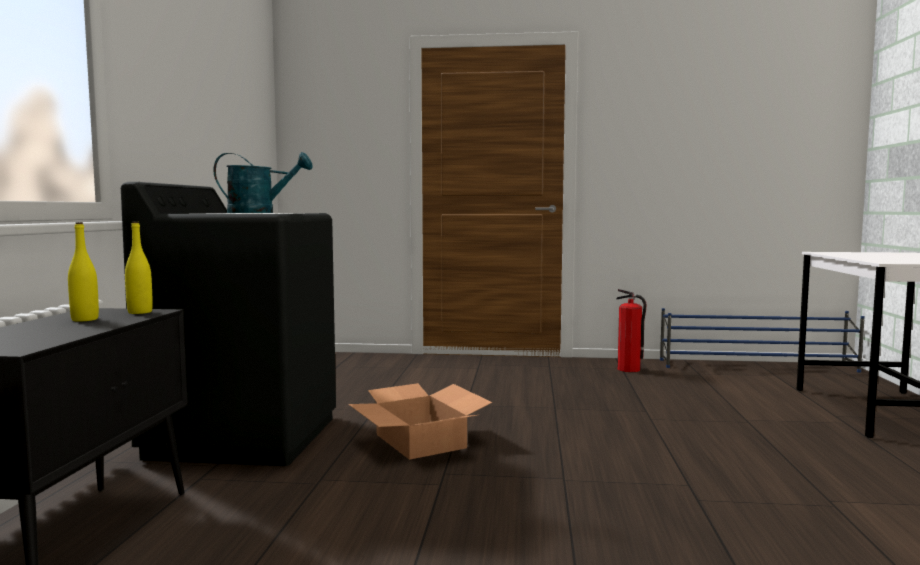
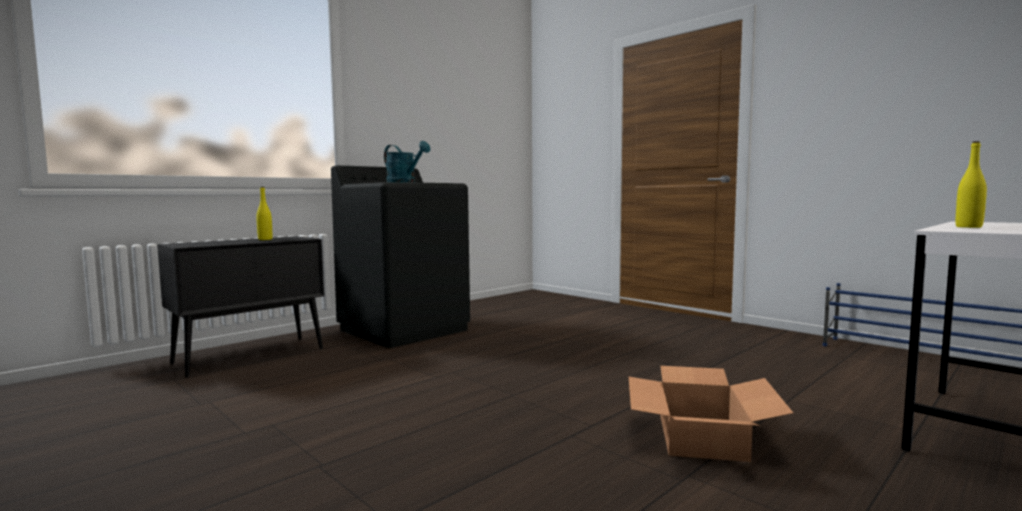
camera: 40 degrees right, 0 degrees up
yellow bottle [125,221,153,314] -> yellow bottle moved to [956,141,987,228]
cardboard box [348,383,492,460] -> cardboard box moved to [629,366,793,462]
fire extinguisher [617,289,647,372] -> none

